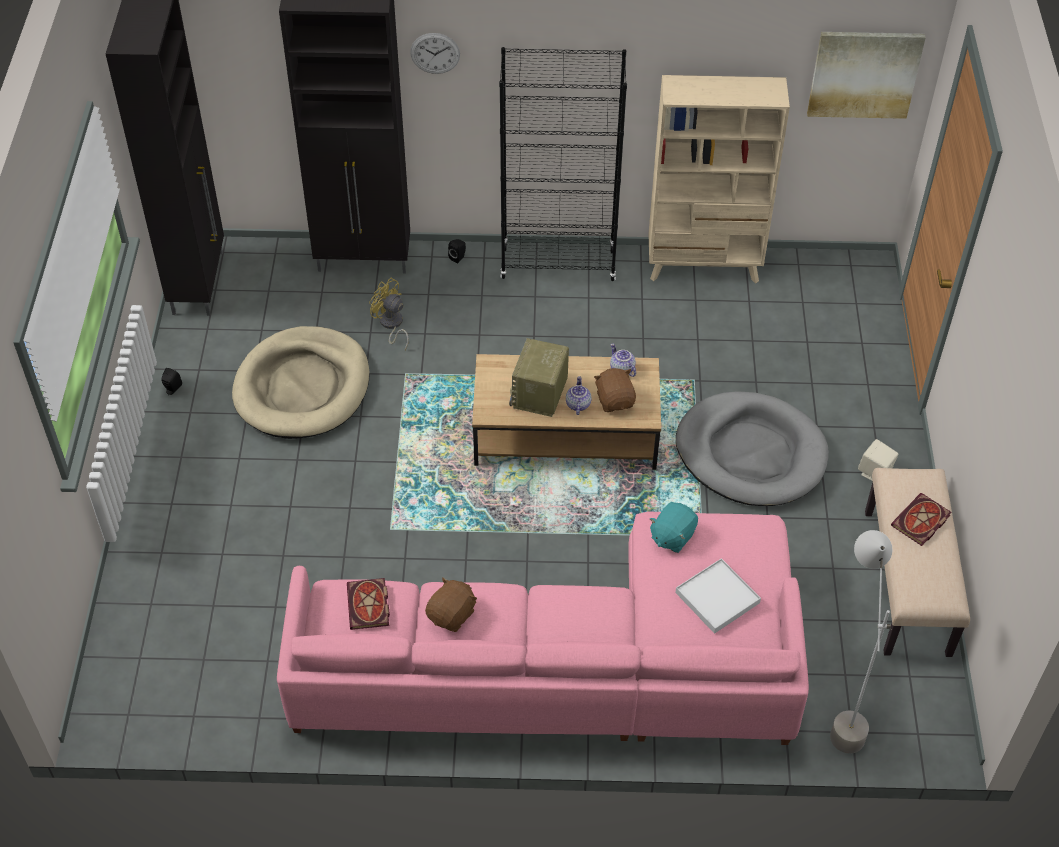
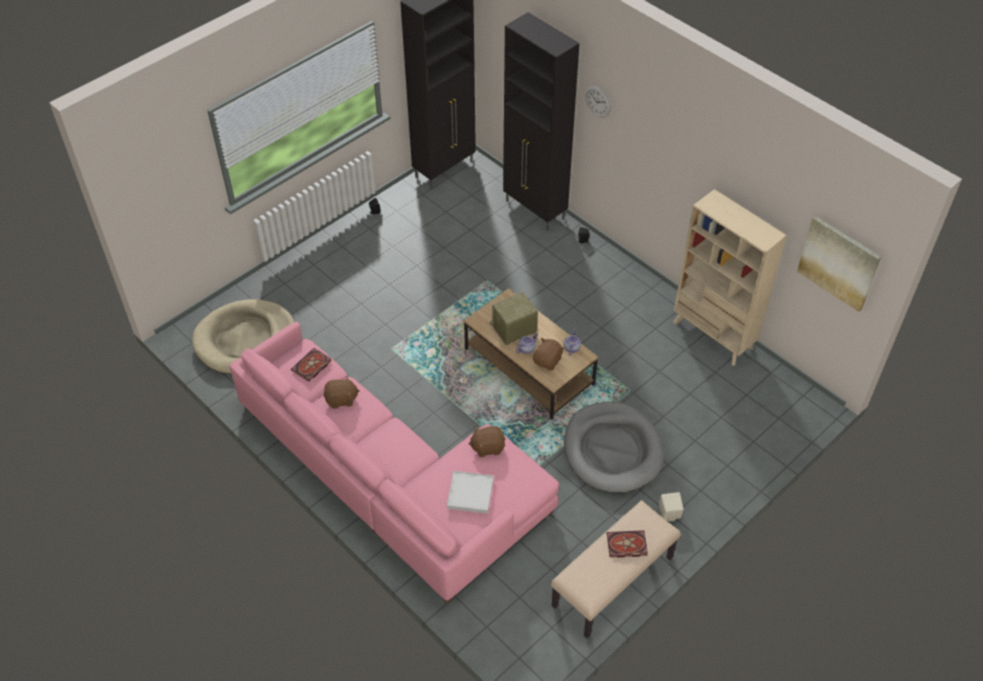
camera: 45 degrees right, 0 degrees up
beige dog bed [232,326,369,439] -> beige dog bed moved to [192,299,294,374]
yellow fan [369,278,409,350] -> none
black bookcase [499,47,627,281] -> none
turquoise plush toy [650,502,698,553] -> brown plush toy [469,426,505,457]
grey floor lamp [830,530,892,754] -> none

